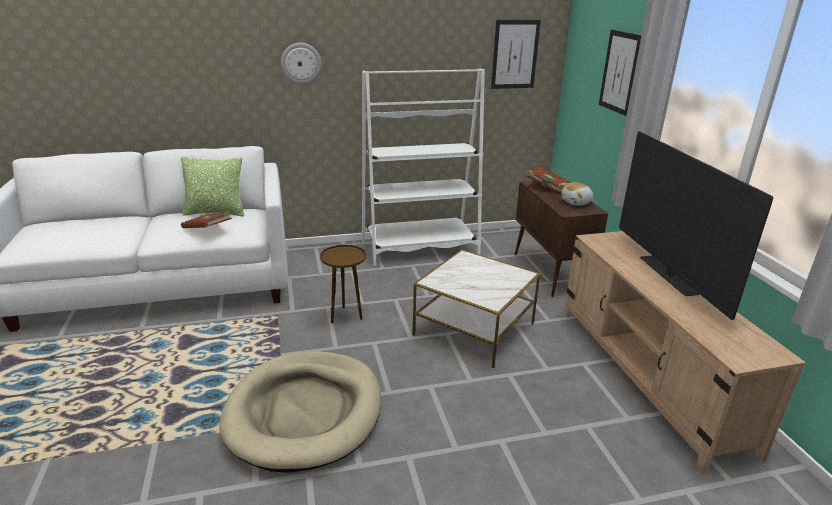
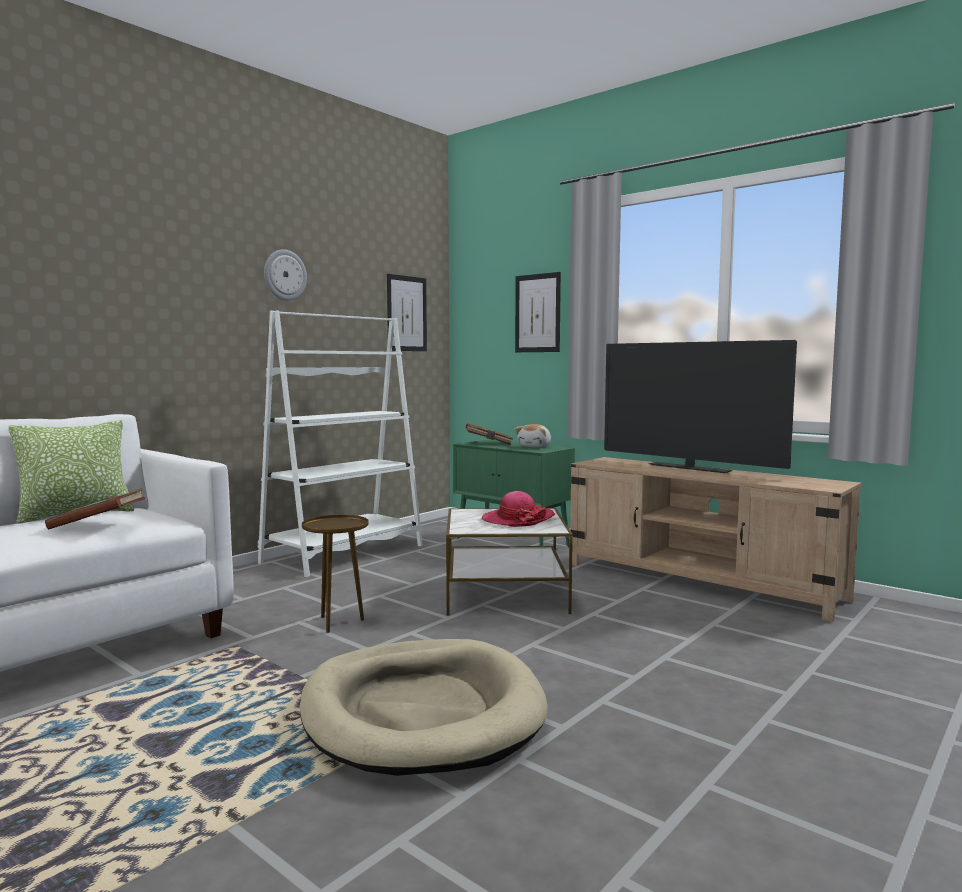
camera: 35 degrees left, 20 degrees down
wall clock [281,43,322,84] -> wall clock moved to [264,249,307,300]
brown cabinet [515,180,608,297] -> green cabinet [453,440,575,547]
none -> hat [482,491,555,527]

